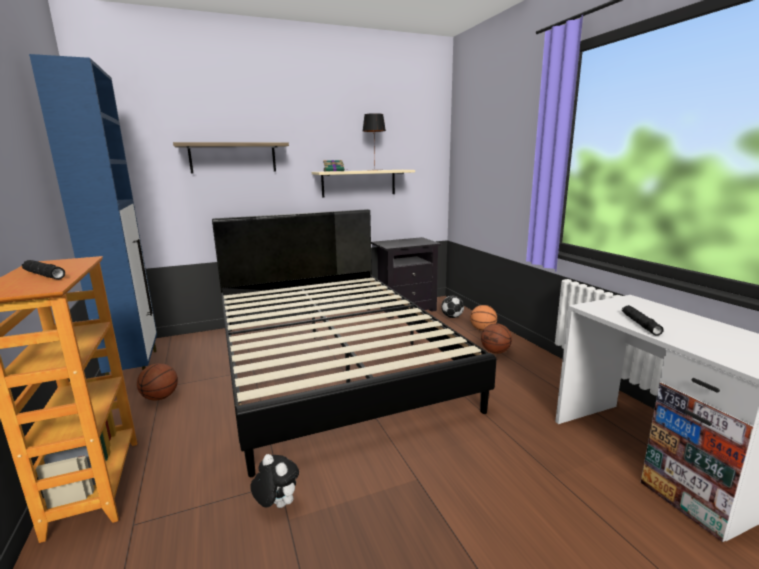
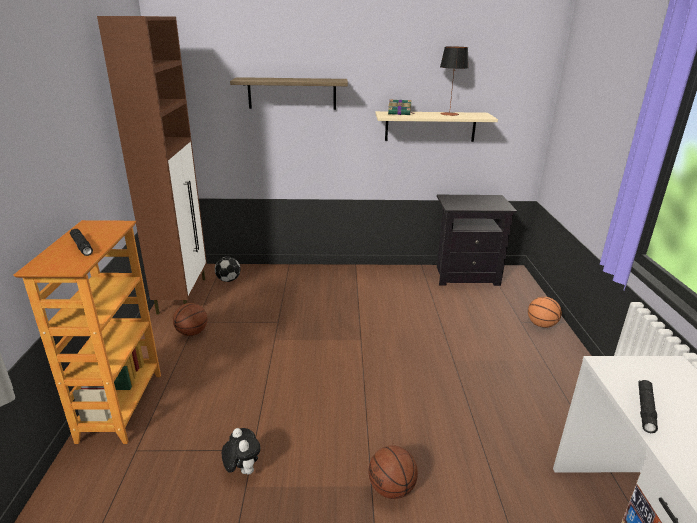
camera: 20 degrees right, 10 degrees up
blue cabinet [29,54,157,375] -> brown cabinet [97,16,207,314]
black bed [212,209,496,477] -> none
football [441,296,464,318] -> football moved to [215,257,240,282]
basketball [481,323,512,354] -> basketball moved to [368,445,418,499]

